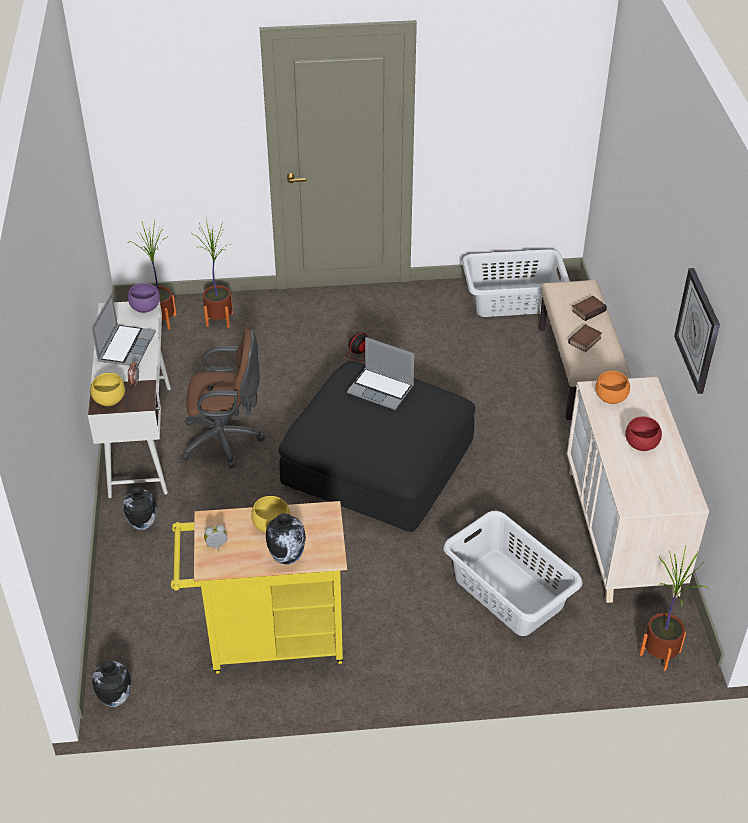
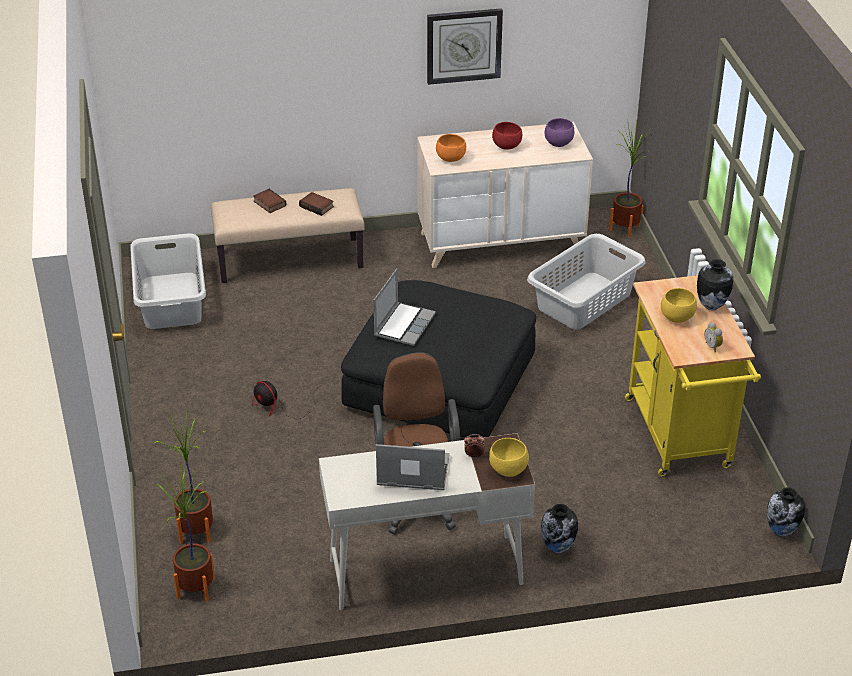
camera: 95 degrees left, 5 degrees down
purple bowl [128,283,160,313] -> purple bowl moved to [545,118,574,147]

